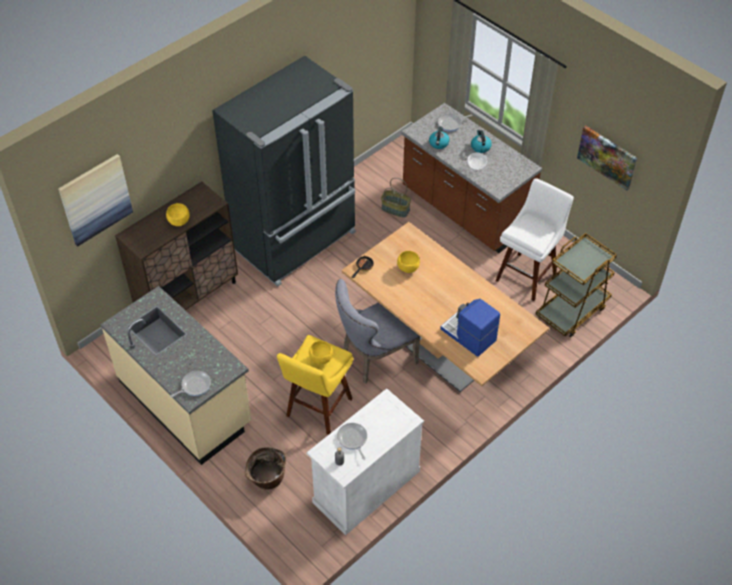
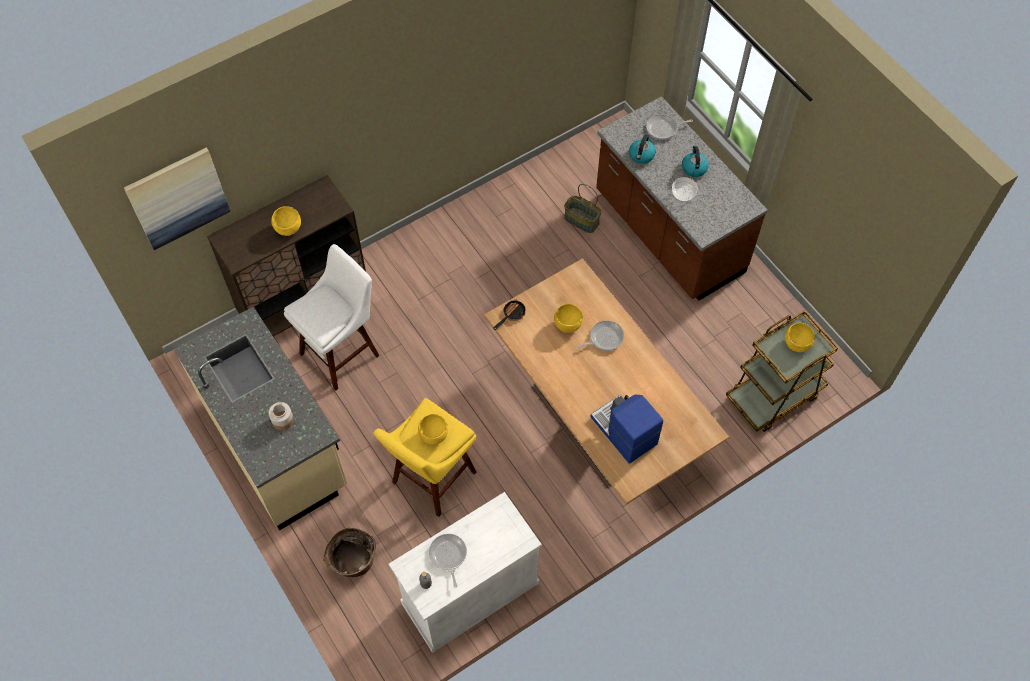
camera: 10 degrees right, 10 degrees up
frying pan [170,371,211,398] -> frying pan moved to [576,320,624,351]
black fridge [212,56,356,287] -> none
grey chair [335,279,420,383] -> none
white stool [495,178,574,301] -> white stool moved to [284,244,379,391]
picture [577,126,637,190] -> none
none -> jar [269,402,294,430]
none -> yellow bowl [785,323,815,352]

